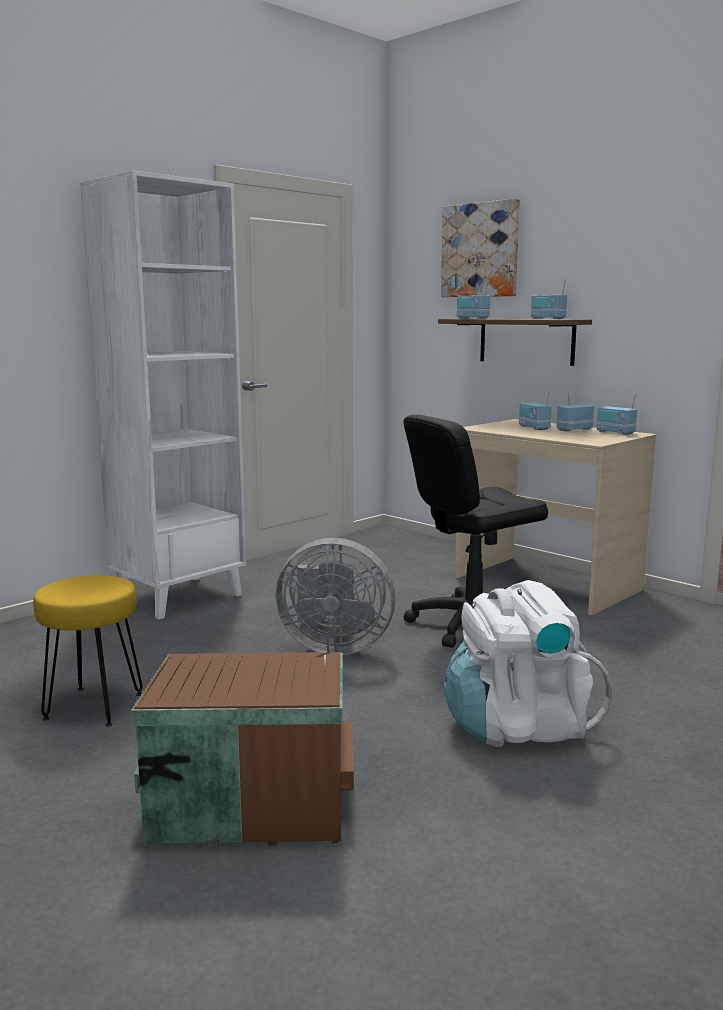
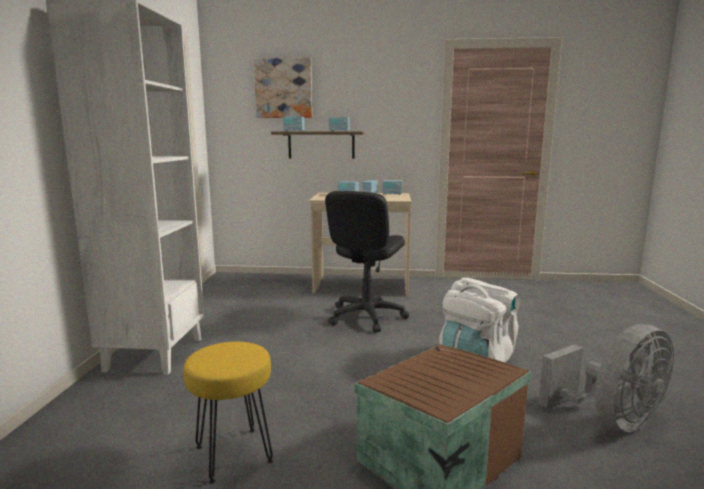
camera: 40 degrees left, 0 degrees up
grey fan [276,538,395,655] -> grey fan moved to [538,324,674,432]

